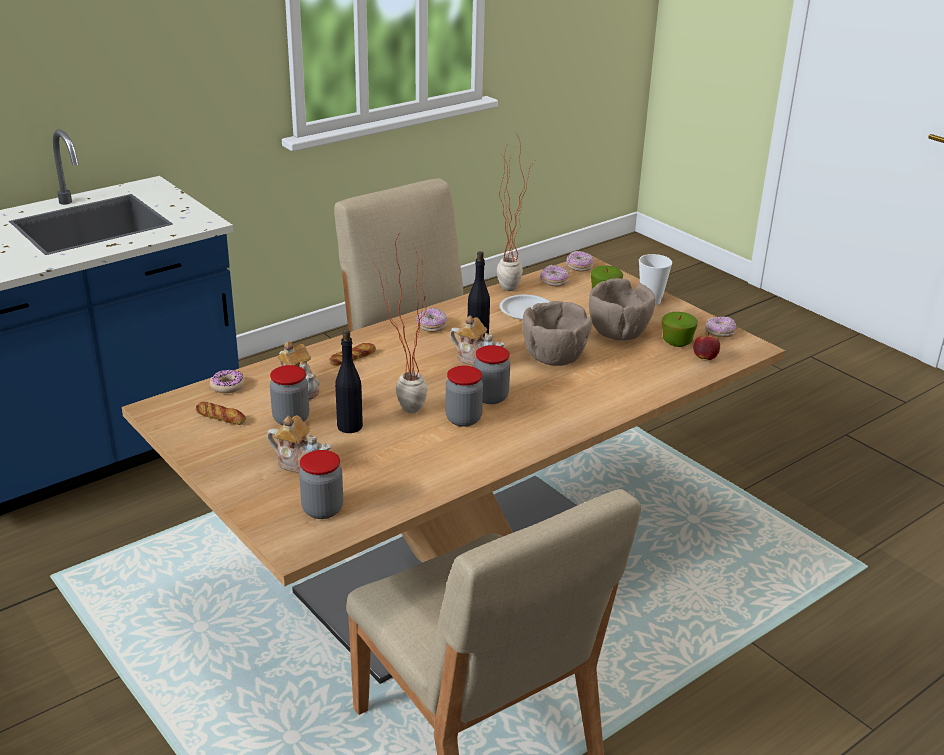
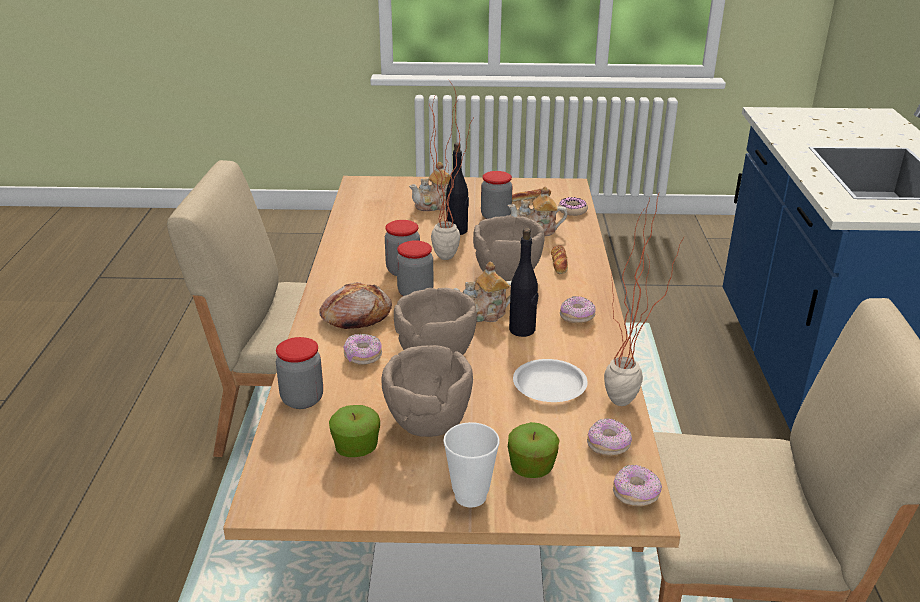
camera: 130 degrees right, 0 degrees up
jar [299,450,343,519] -> jar moved to [276,337,323,409]
apple [693,333,720,360] -> none
donut [705,316,737,337] -> donut moved to [343,334,382,365]
none -> bread [319,282,392,329]
none -> brown bowl [473,215,545,281]

